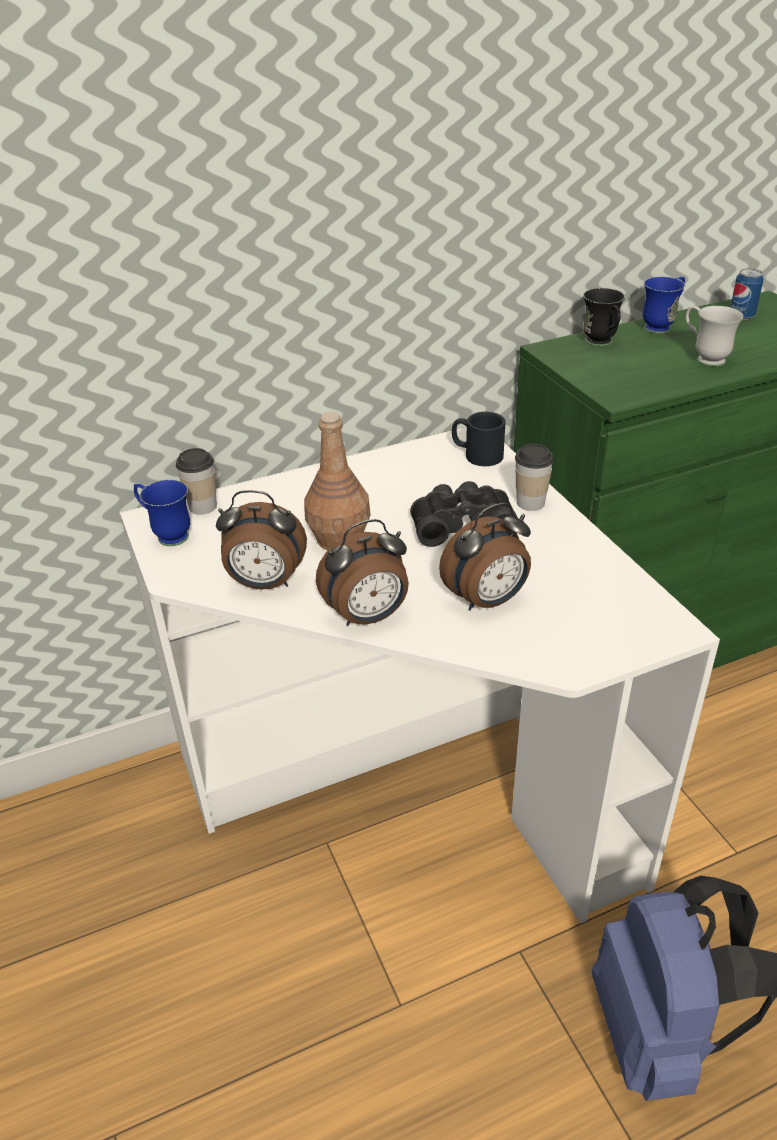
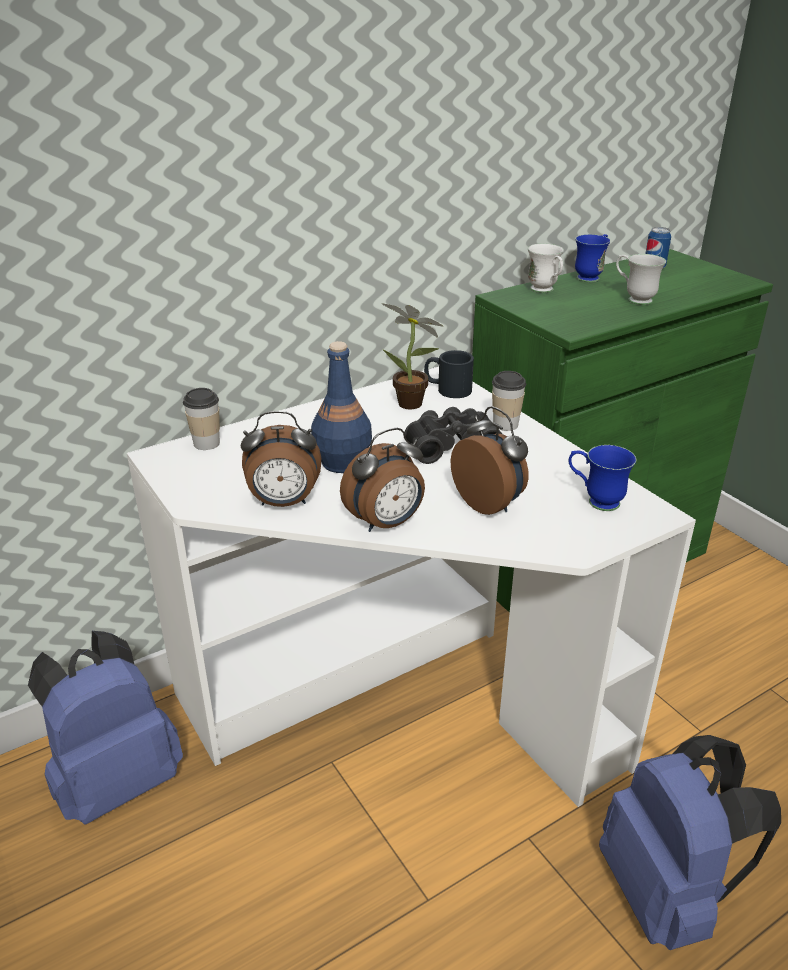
camera: 10 degrees left, 5 degrees down
blue mug [134,480,190,546] -> blue mug moved to [568,445,636,511]
brown bottle [304,411,371,550] -> blue bottle [311,341,372,473]
alarm clock [439,503,531,611] -> alarm clock turned 90 degrees counterclockwise [451,406,528,515]
black mug [583,288,625,346] -> white mug [528,244,564,293]
none -> blue backpack [28,631,183,825]
none -> potted plant [382,303,444,409]

